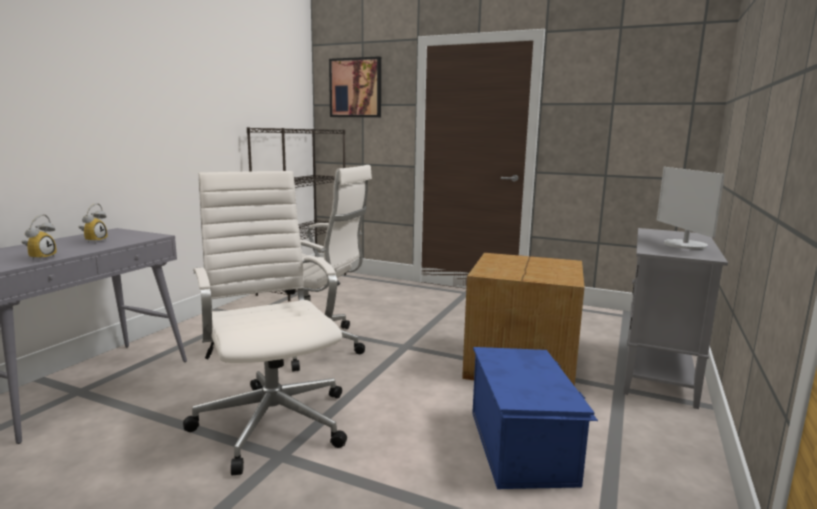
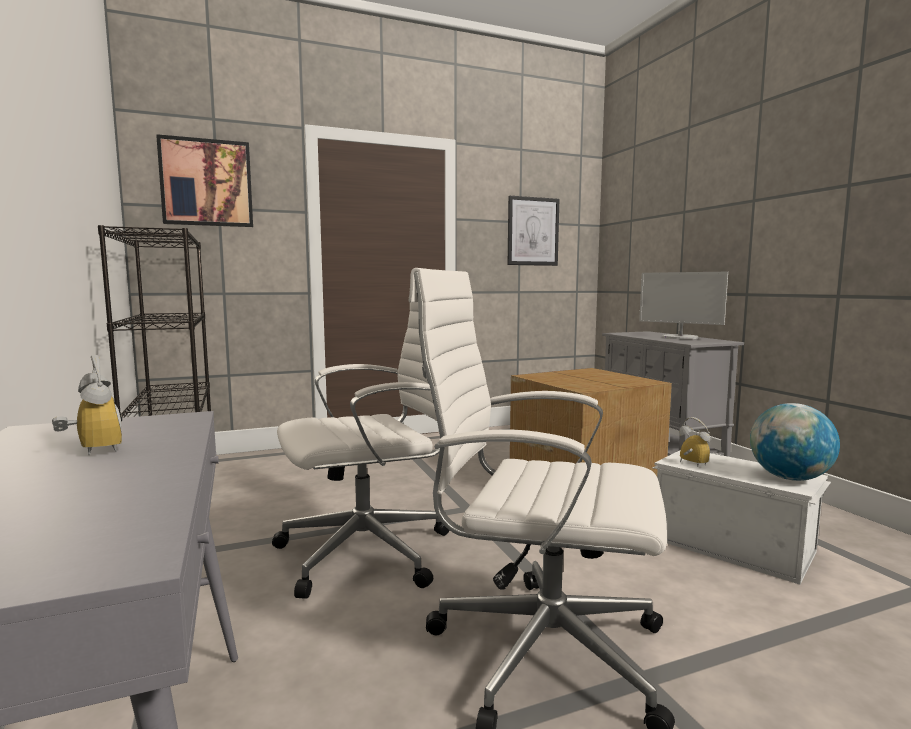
camera: 45 degrees left, 5 degrees down
alarm clock [22,214,56,261] -> alarm clock moved to [679,417,710,467]
blue storage box [472,347,598,489] -> white storage box [652,451,831,585]
none -> picture [508,196,559,266]
none -> globe [750,403,840,481]

